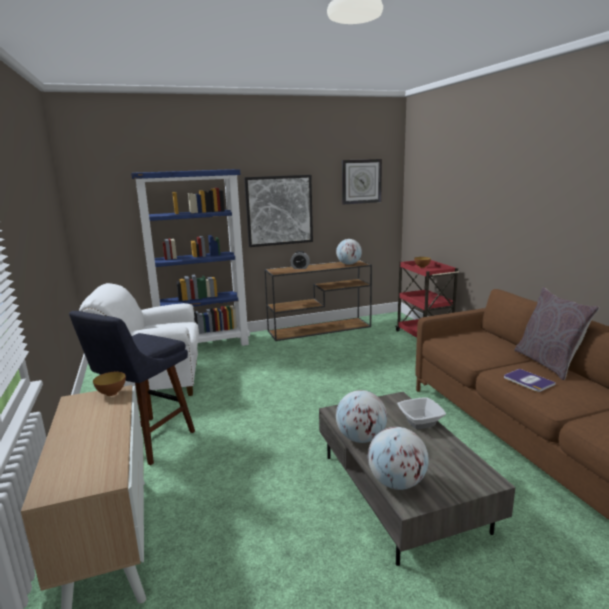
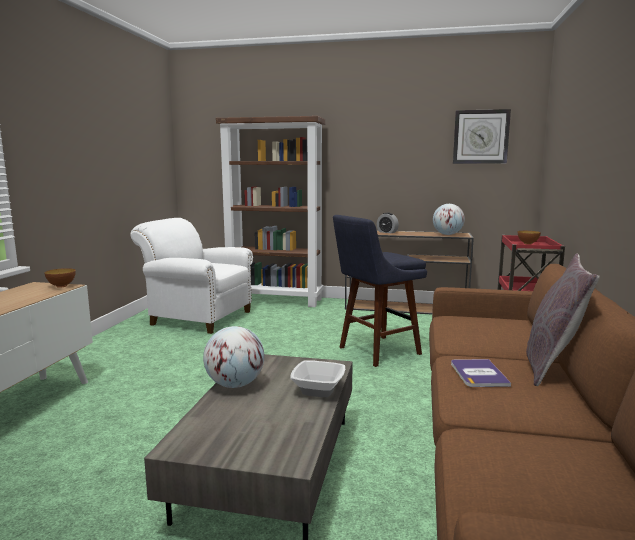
camera: 30 degrees right, 5 degrees down
blue stool [69,311,195,465] -> blue stool moved to [333,215,427,367]
blue bookcase [131,169,250,346] -> brown bookcase [216,116,325,307]
picture [244,175,313,247] -> none
globe [368,427,429,490] -> none

